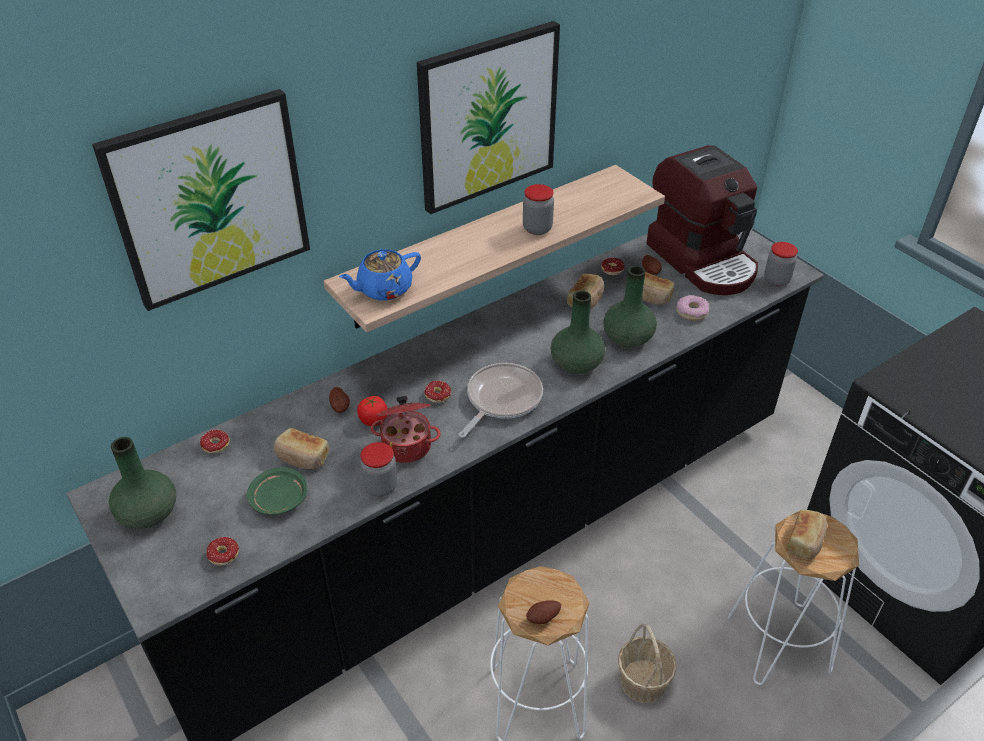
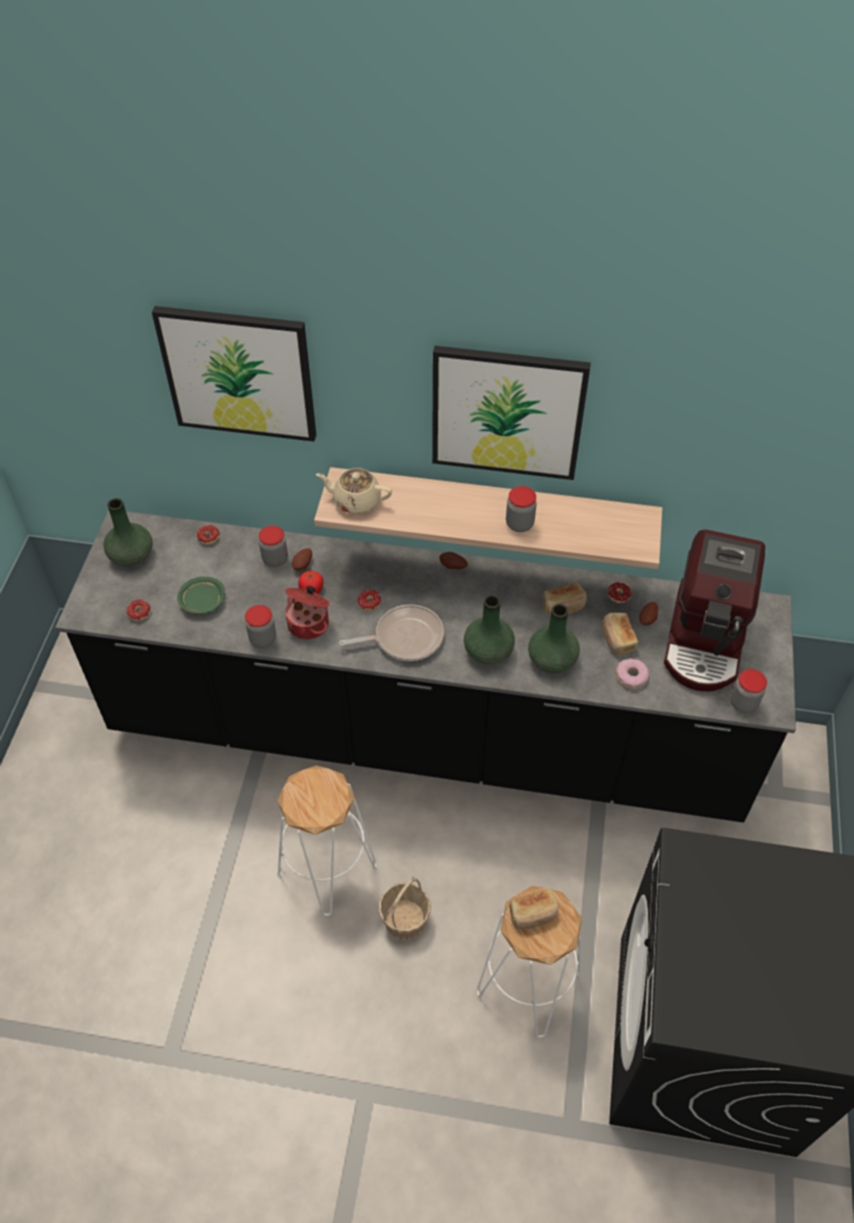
camera: 45 degrees right, 10 degrees up
bread [274,428,329,469] -> none
blue teapot [339,249,421,301] -> beige teapot [316,468,392,514]
potato [526,600,561,624] -> potato moved to [439,552,468,569]
none -> jar [259,526,288,567]

